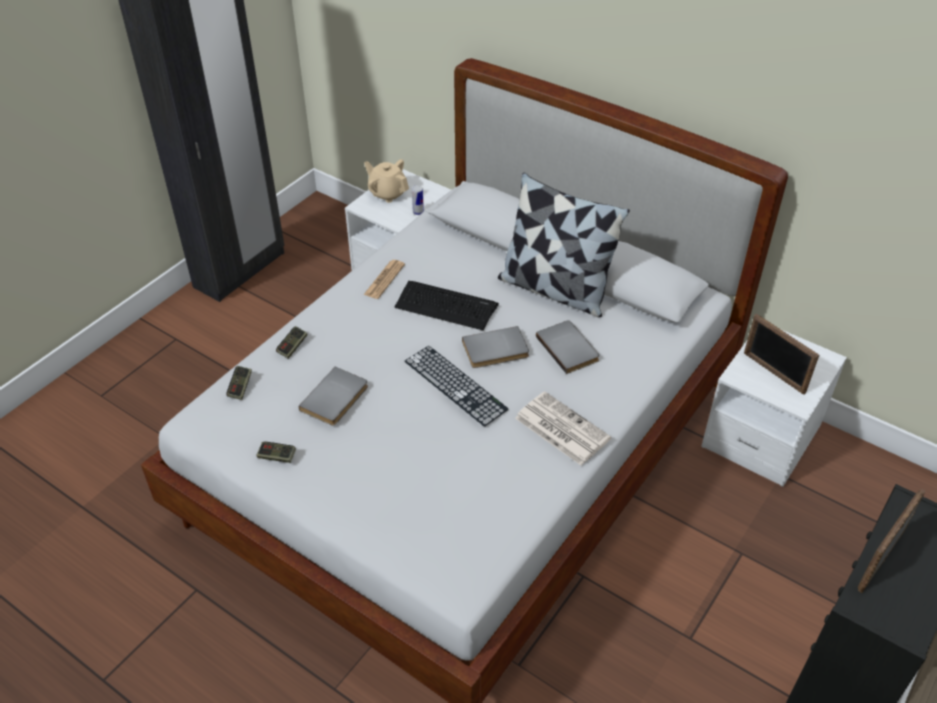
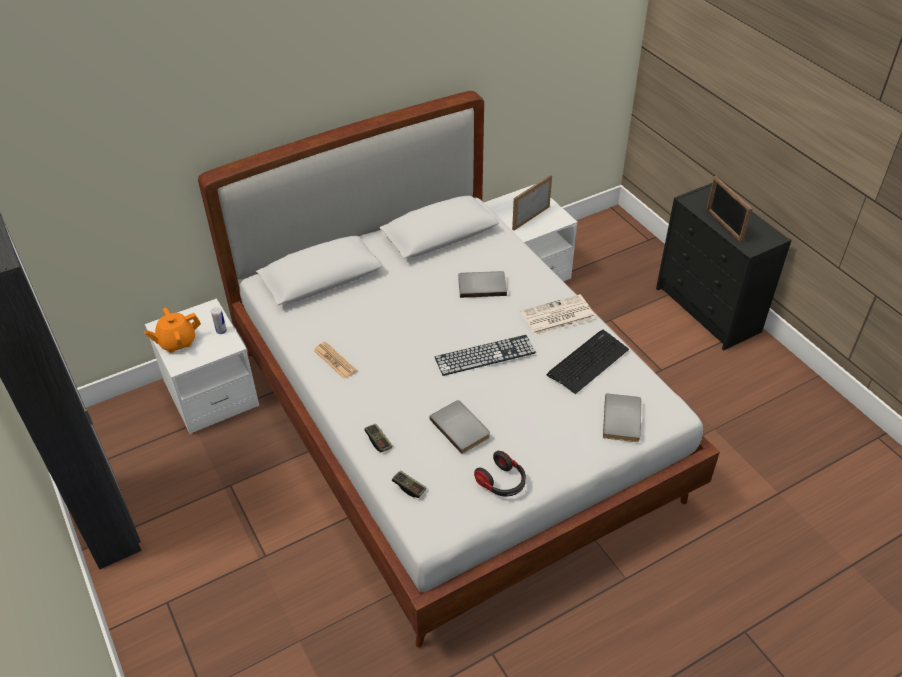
camera: 65 degrees left, 0 degrees up
game controller [257,442,296,463] -> headphones [474,451,526,496]
beige teapot [364,159,409,203] -> orange teapot [144,308,201,353]
keyboard [395,281,499,330] -> keyboard moved to [546,330,629,394]
grey book [462,326,529,368] -> grey book moved to [603,393,641,442]
pillow [498,173,630,318] -> none
picture frame [744,314,819,395] -> picture frame turned 150 degrees clockwise [512,175,552,230]

